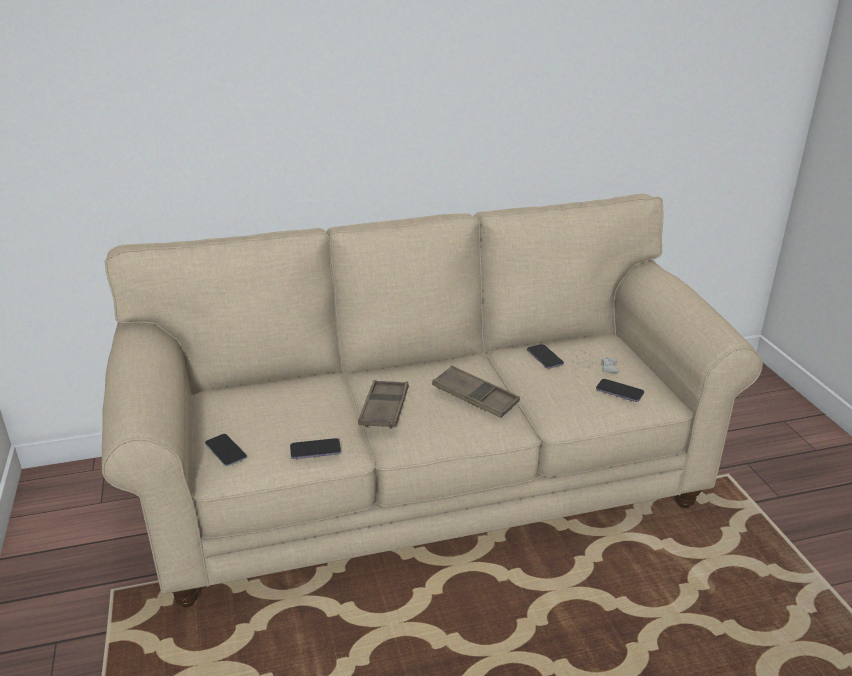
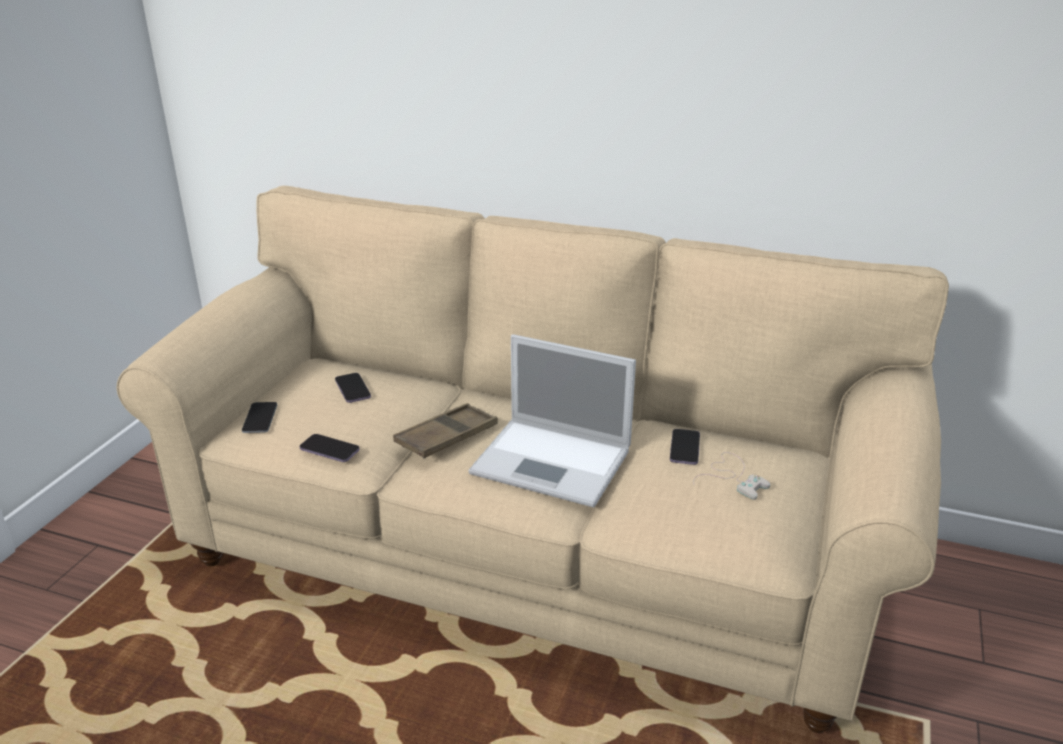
camera: 35 degrees right, 0 degrees up
brown tray [432,366,520,418] -> laptop [468,334,636,508]
phone [596,379,644,402] -> phone moved to [335,373,371,403]

